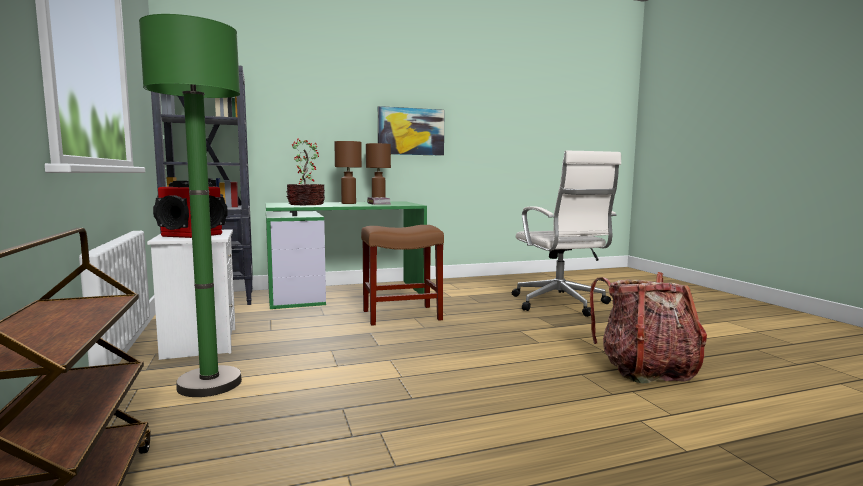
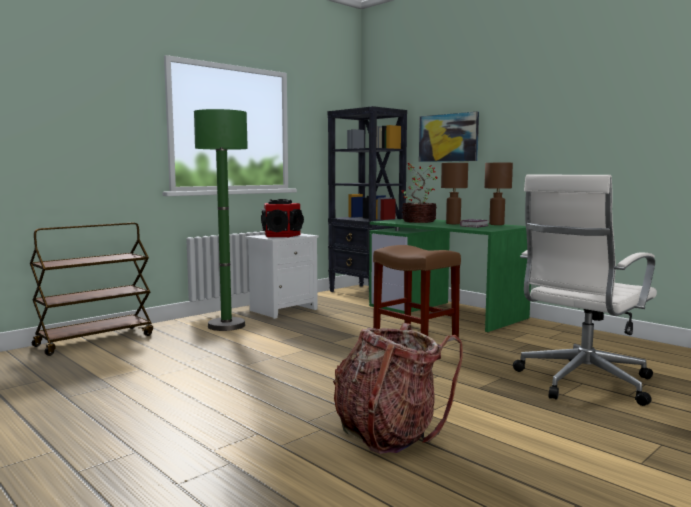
camera: 65 degrees right, 0 degrees up
picture [378,106,445,156] -> picture moved to [419,112,479,162]

